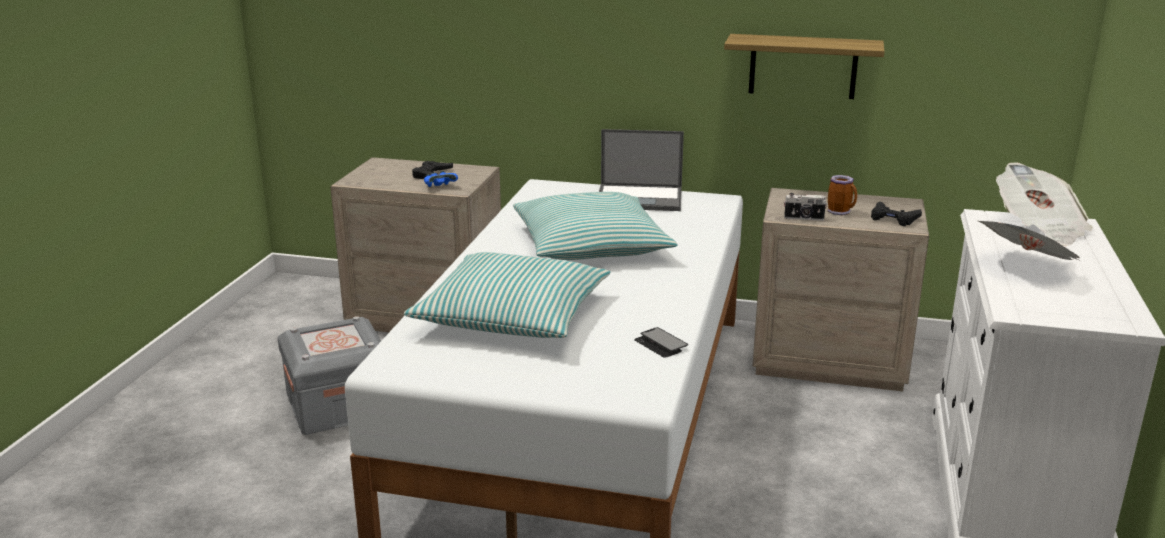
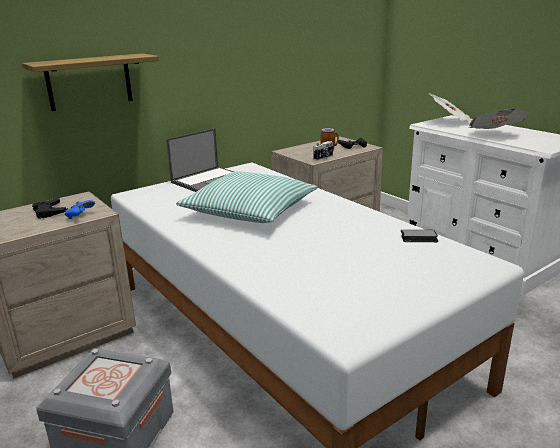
camera: 50 degrees left, 0 degrees up
pillow [404,252,610,338] -> none
shelf [724,34,885,99] -> shelf moved to [22,53,159,111]

